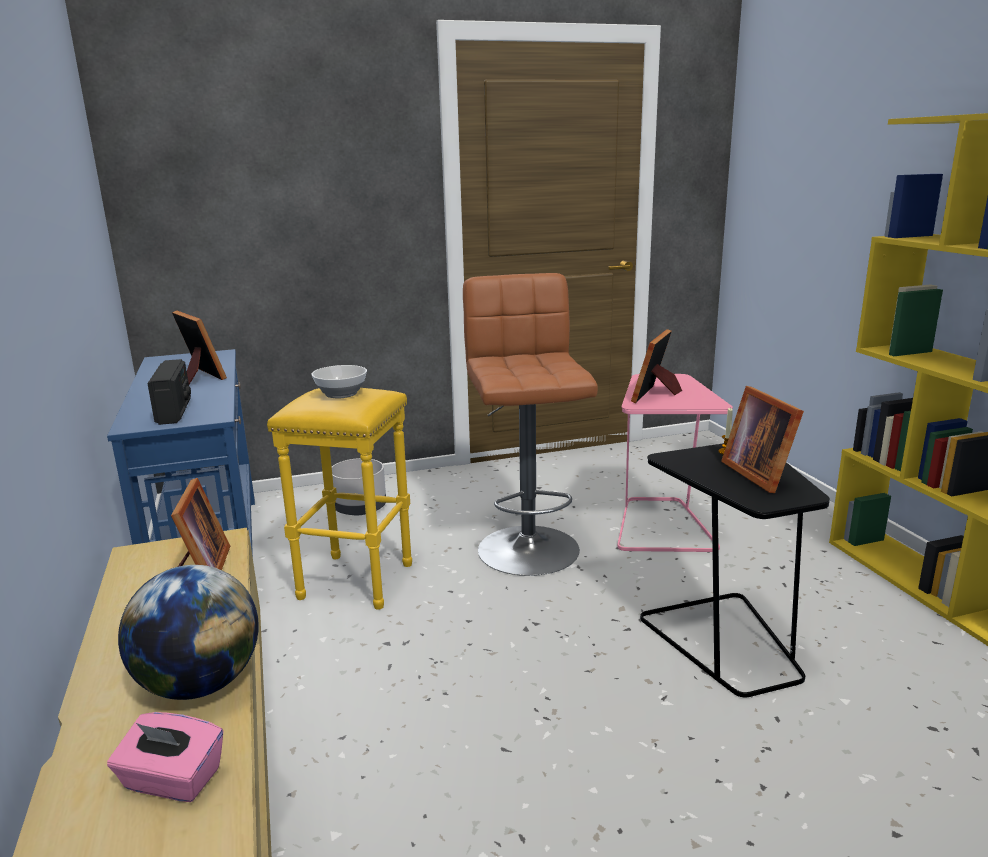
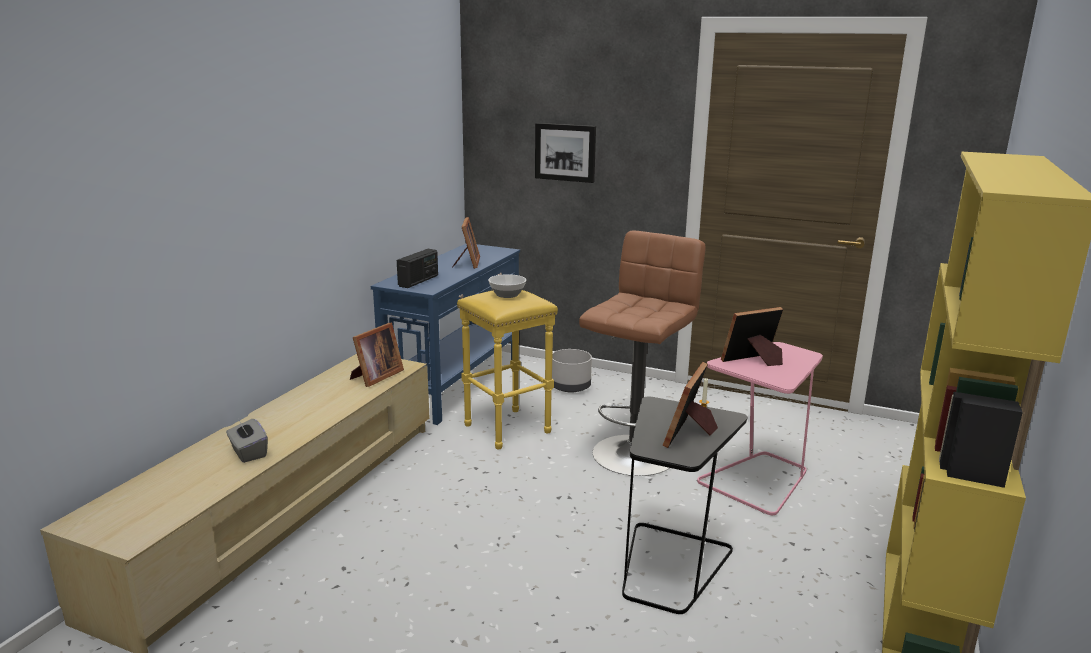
camera: 40 degrees right, 0 degrees up
pink tissue box [107,712,223,802] -> grey tissue box [226,419,268,463]
globe [118,565,259,700] -> none
none -> picture [535,123,596,183]

